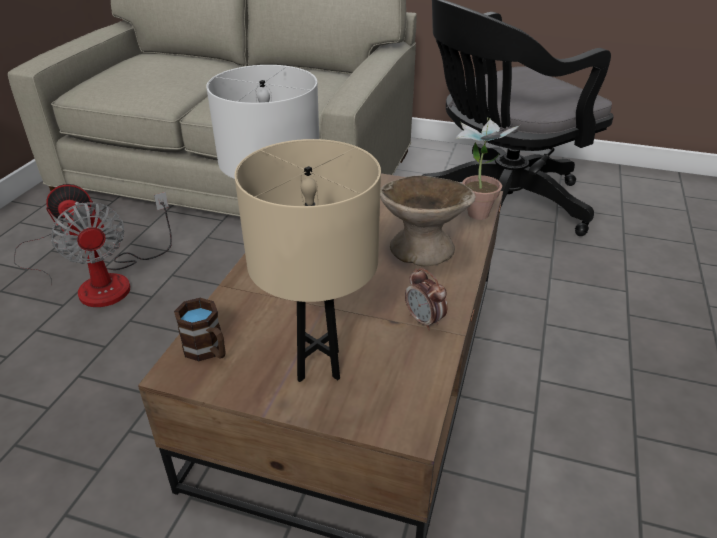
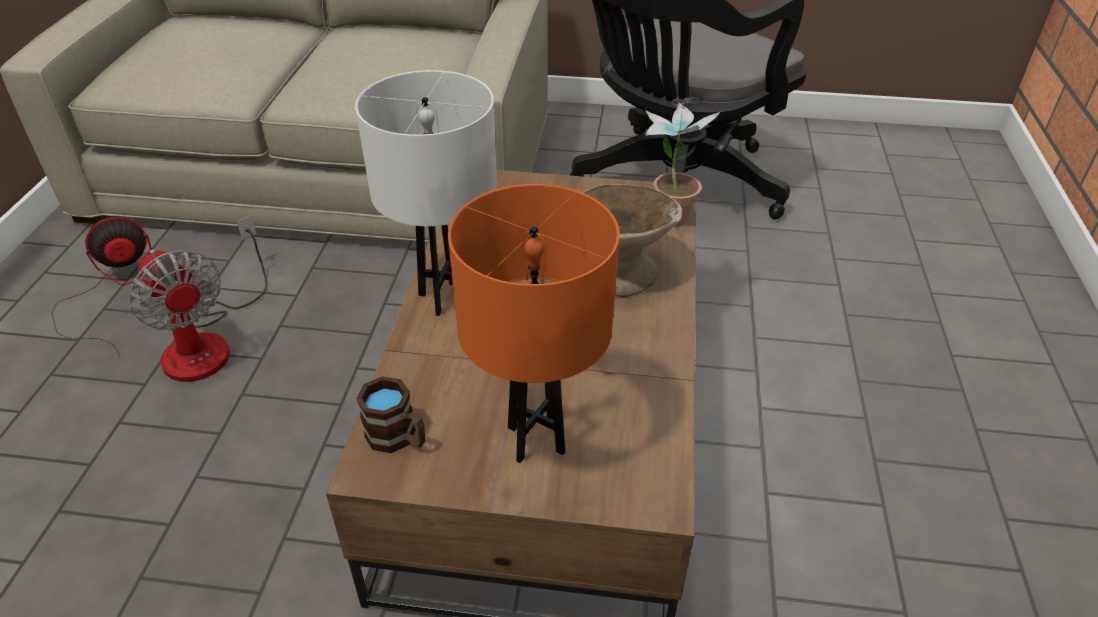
camera: 10 degrees left, 5 degrees up
beige table lamp [235,139,381,382] -> orange table lamp [448,184,620,463]
alarm clock [405,268,447,331] -> none

